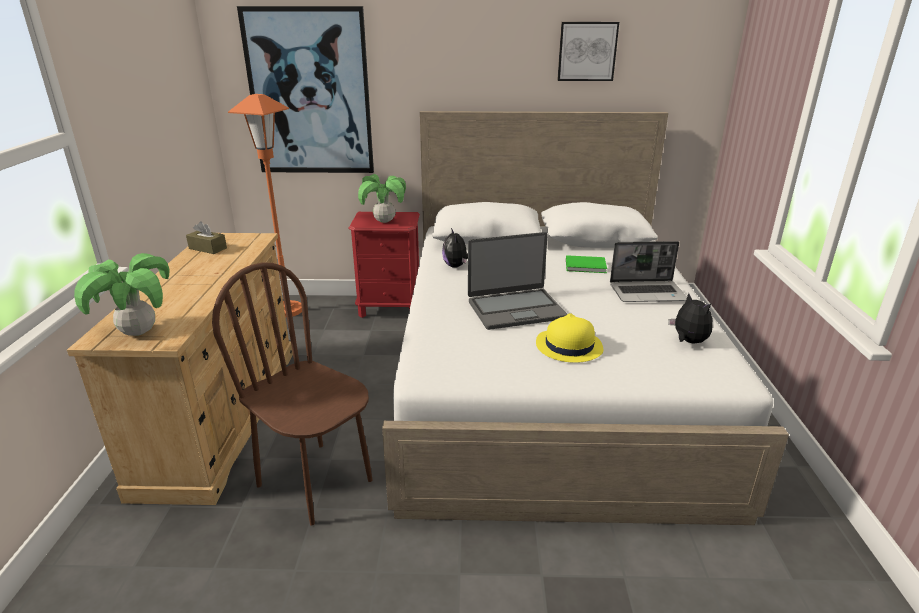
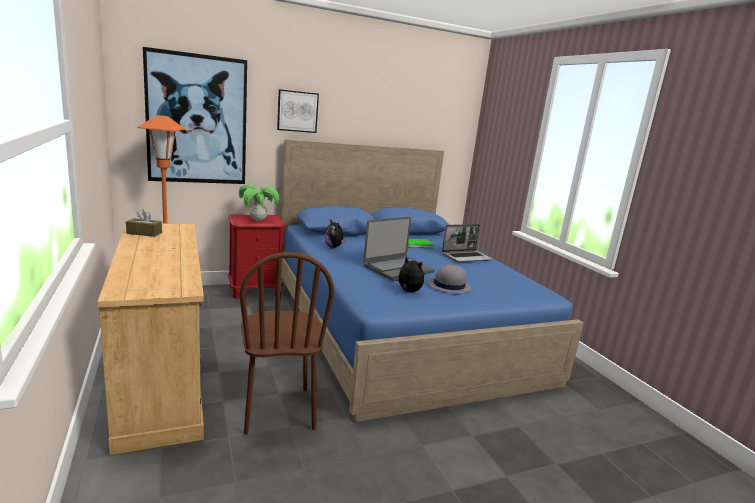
camera: 25 degrees left, 10 degrees down
potted plant [74,253,170,336] -> none
brown chair [212,262,372,526] -> brown chair turned 120 degrees counterclockwise [239,252,334,435]
white bed [382,111,789,525] -> blue bed [281,140,584,422]
yellow hat [536,313,603,363] -> grey hat [427,264,472,293]
picture [557,22,619,81] -> picture moved to [277,89,319,133]
plush toy [668,293,713,343] -> plush toy moved to [394,257,424,292]

